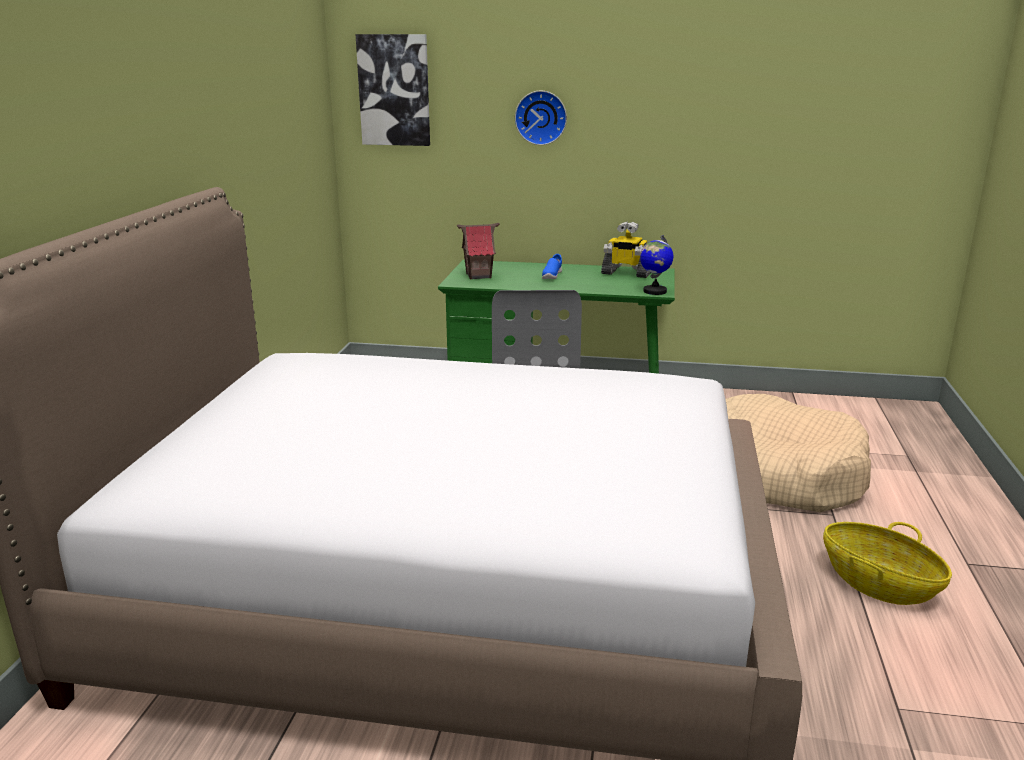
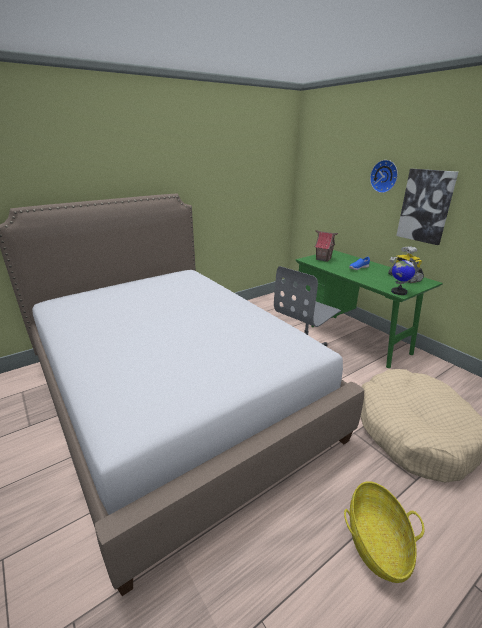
camera: 45 degrees right, 5 degrees up
picture [355,34,430,146] -> picture moved to [396,169,458,245]

